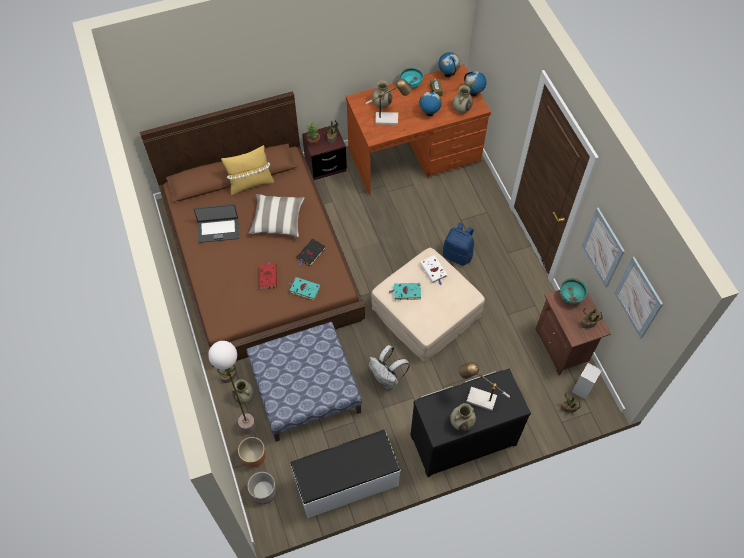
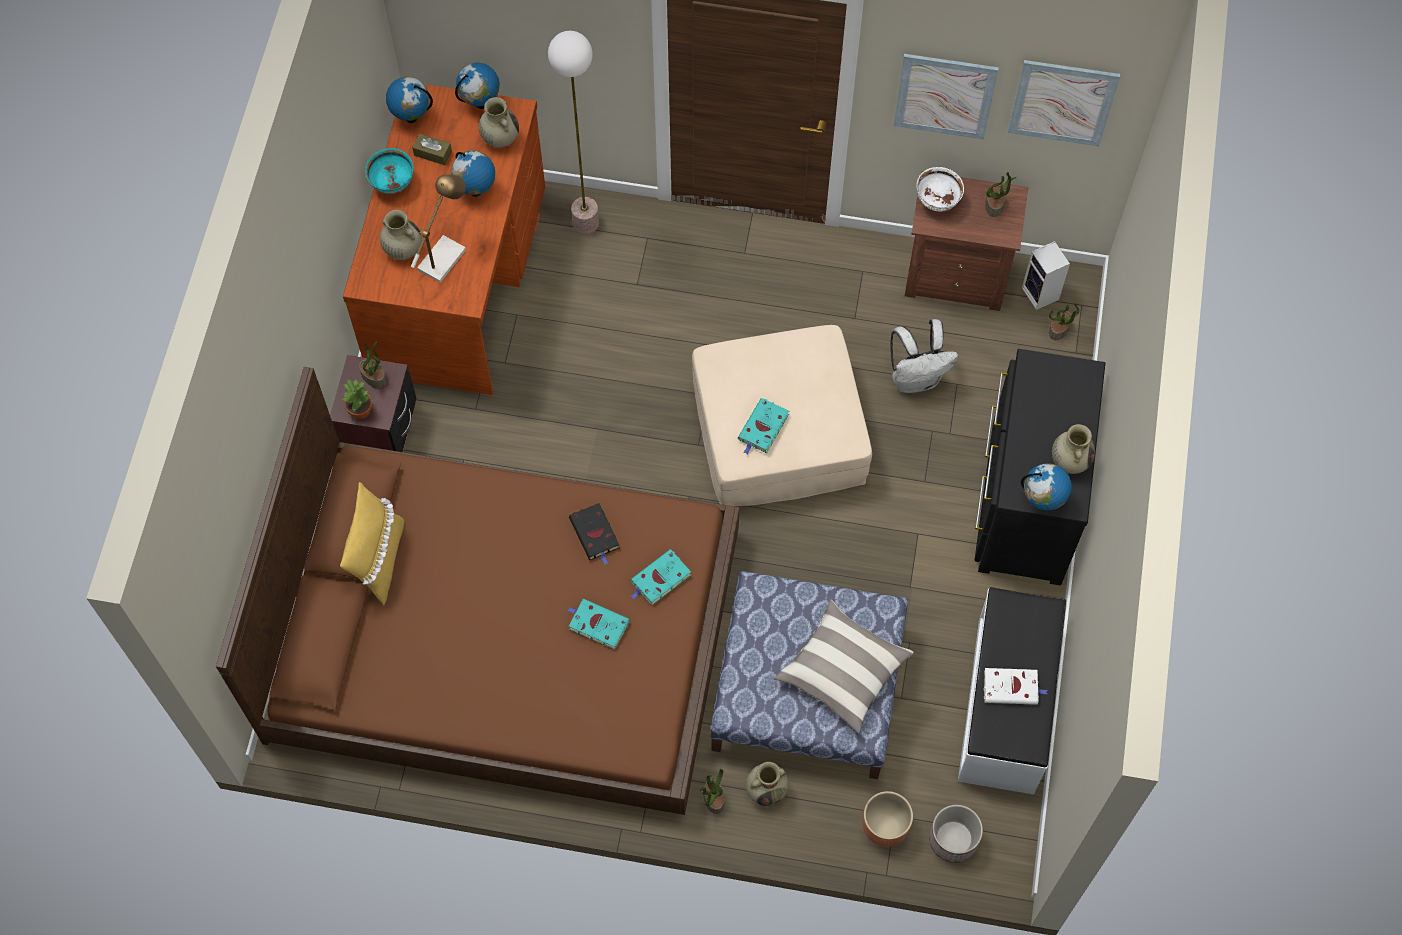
camera: 60 degrees left, 5 degrees up
laptop [194,204,239,243] -> none
floor lamp [208,341,256,434] -> floor lamp moved to [548,31,599,234]
pillow [248,194,305,237] -> pillow moved to [774,600,913,734]
red book [259,262,277,289] -> turquoise book [568,599,630,650]
white backpack [368,345,410,389] -> white backpack moved to [890,319,958,393]
white book [420,255,448,285] -> white book moved to [984,668,1047,705]
blue backpack [443,223,474,266] -> none
table lamp [459,362,510,411] -> none
turquoise bowl [560,278,587,304] -> white bowl [917,167,964,212]
none -> globe [1021,463,1072,510]

